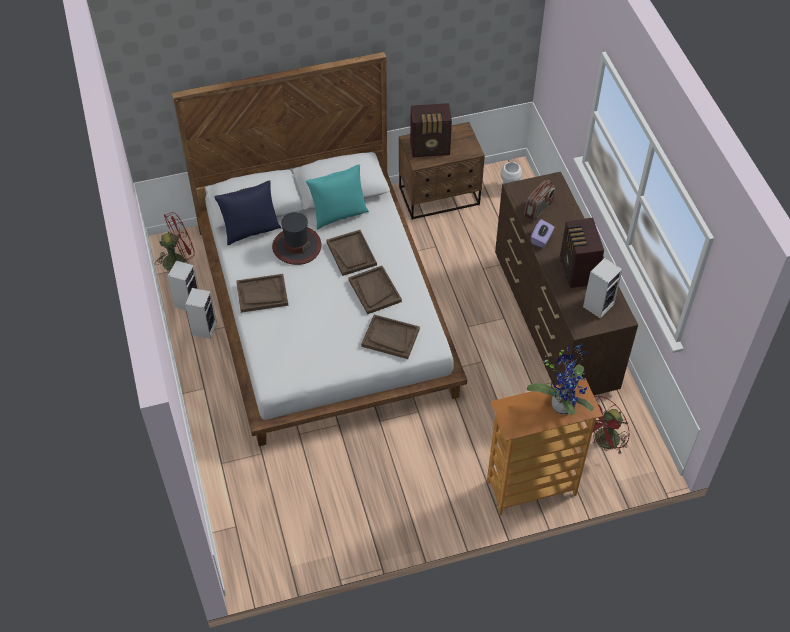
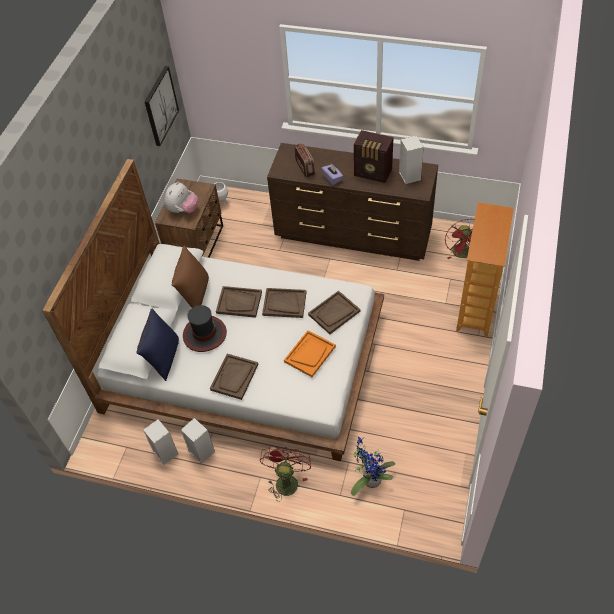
camera: 55 degrees left, 0 degrees up
red fan [155,212,195,271] -> red fan moved to [260,447,311,502]
turquoise pillow [306,164,369,230] -> brown pillow [172,246,209,308]
radio [410,103,452,157] -> plush toy [164,182,198,213]
potted plant [527,344,594,415] -> potted plant moved to [351,437,395,496]
none -> picture [144,66,179,146]
none -> orange tray [284,330,336,377]

